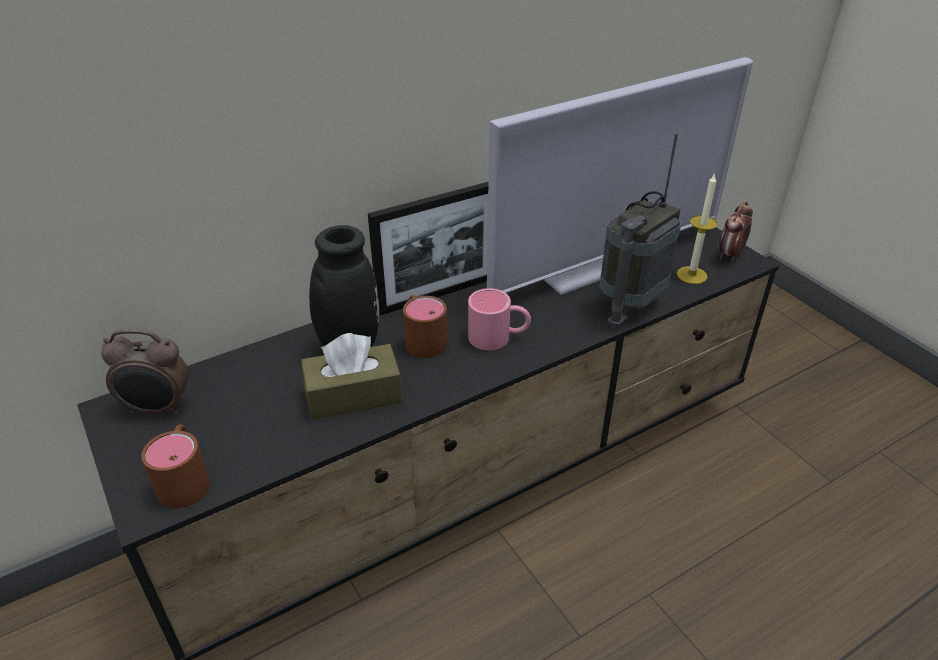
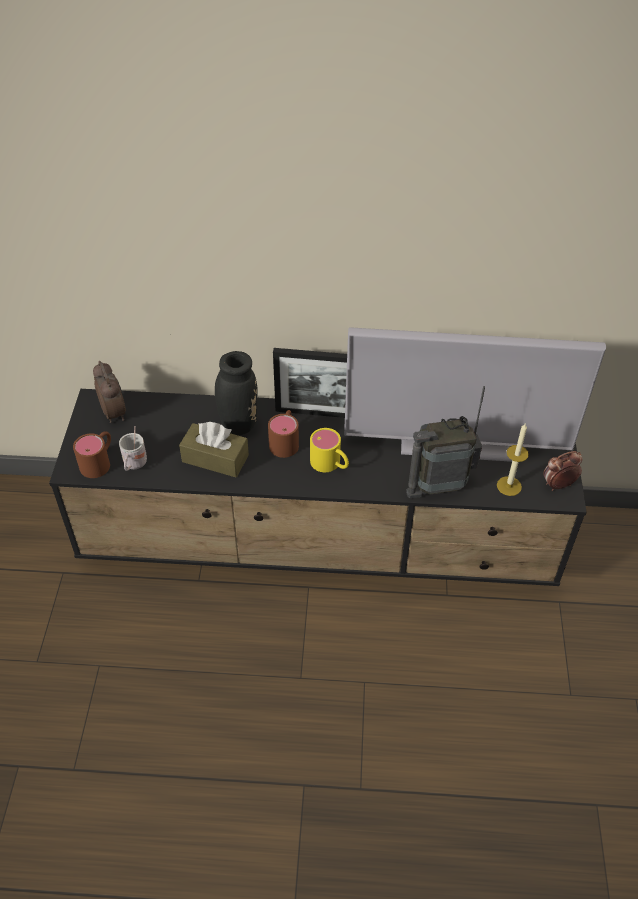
camera: 35 degrees right, 10 degrees up
alarm clock [101,329,189,415] -> alarm clock turned 150 degrees counterclockwise [93,361,126,423]
pink mug [468,288,531,350] -> yellow mug [310,428,349,472]
none -> white mug [119,426,147,471]

